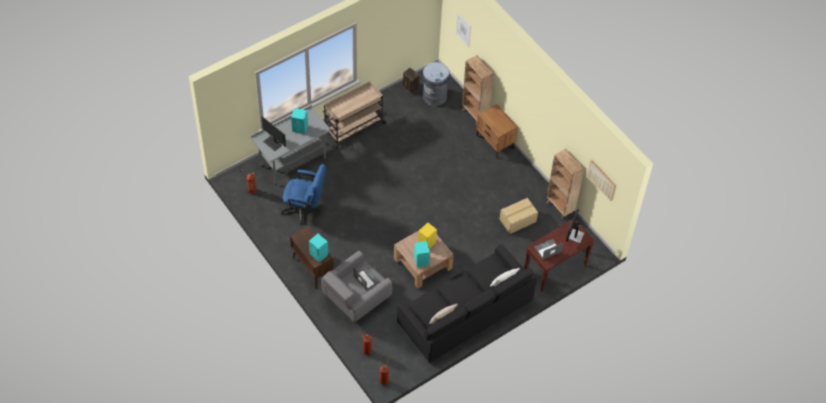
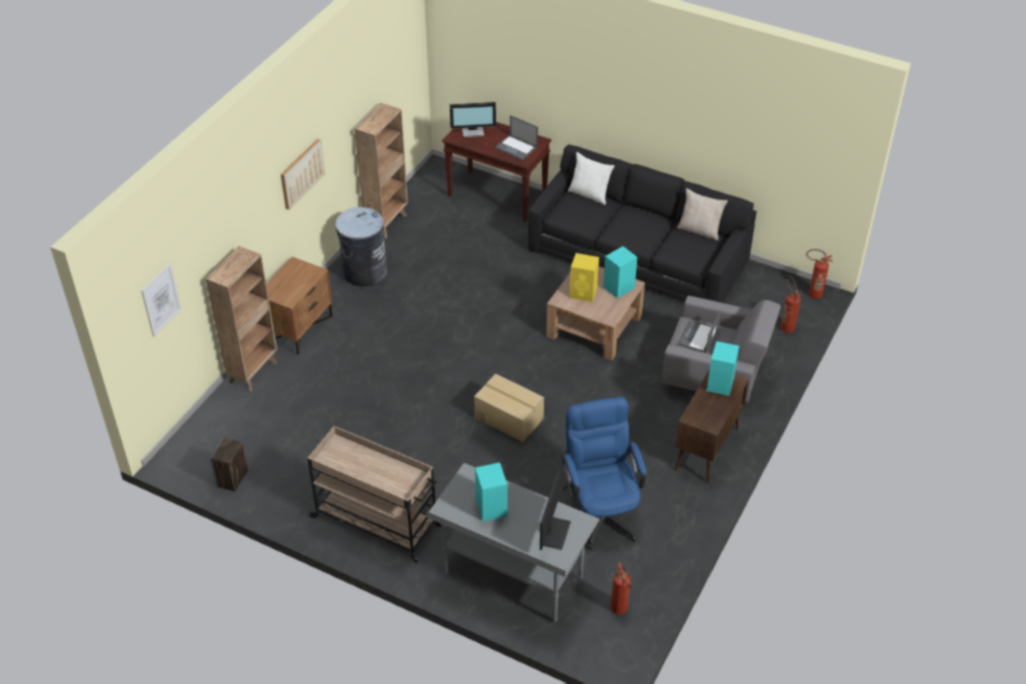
camera: 115 degrees left, 10 degrees down
grey trash can [423,62,450,106] -> grey trash can moved to [335,207,387,286]
cardboard box [500,198,538,234] -> cardboard box moved to [474,374,544,442]
picture [587,160,616,201] -> picture moved to [281,139,325,210]

